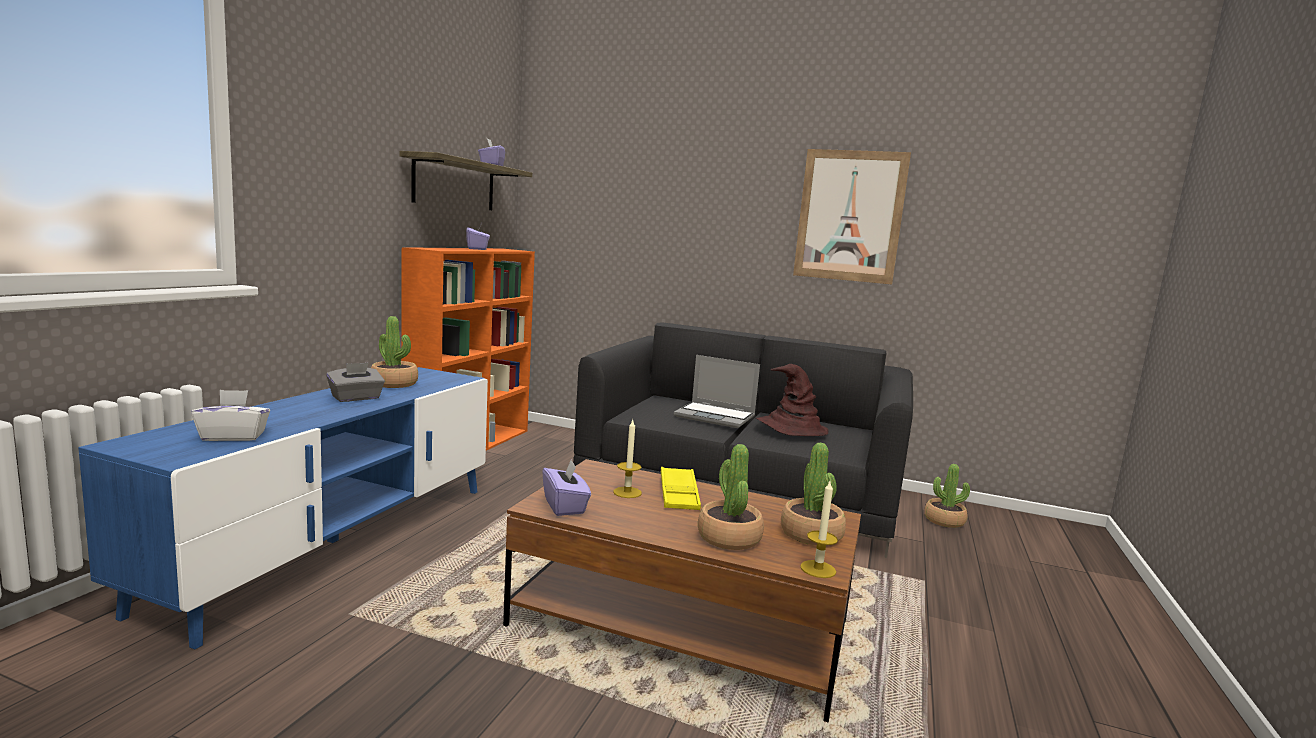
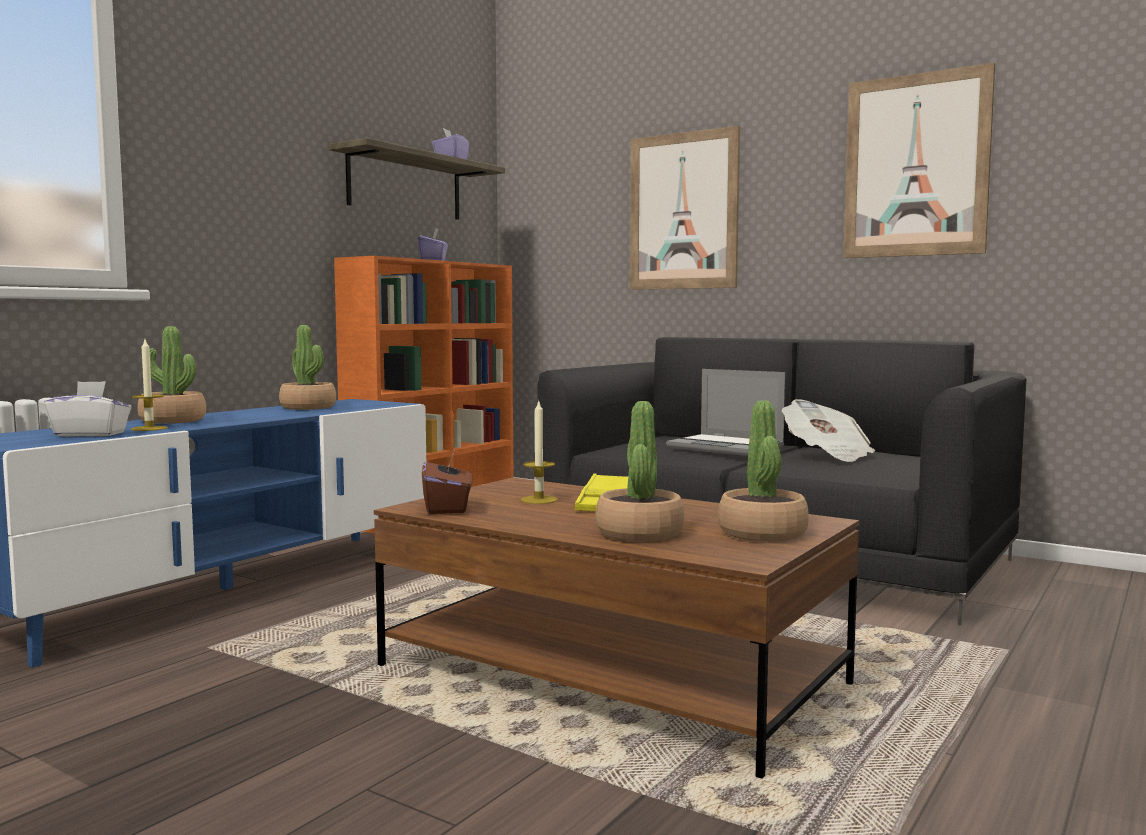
camera: 15 degrees right, 5 degrees down
grey tissue box [327,362,385,402] -> none
purple tissue box [542,460,591,516] -> brown tissue box [422,448,472,514]
brown hat [756,364,828,436] -> newspaper [782,399,875,462]
candle [800,481,838,578] -> candle moved to [131,339,168,431]
potted plant [925,464,970,528] -> potted plant moved to [137,326,206,424]
none -> picture [630,126,740,290]

